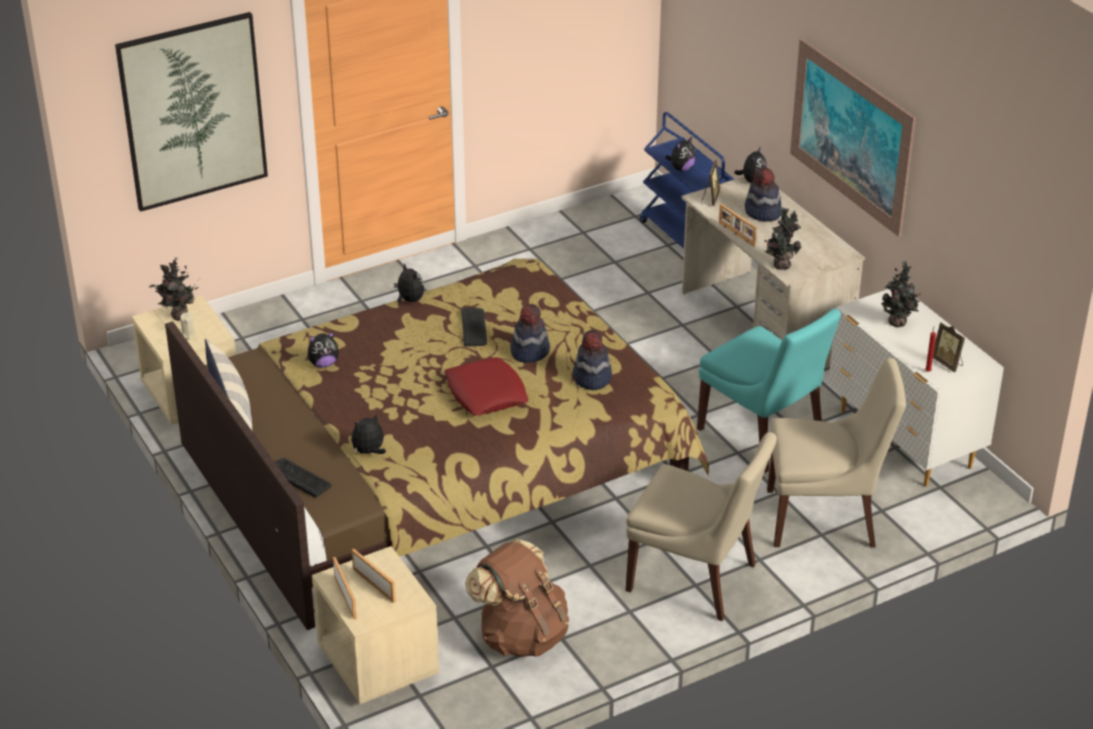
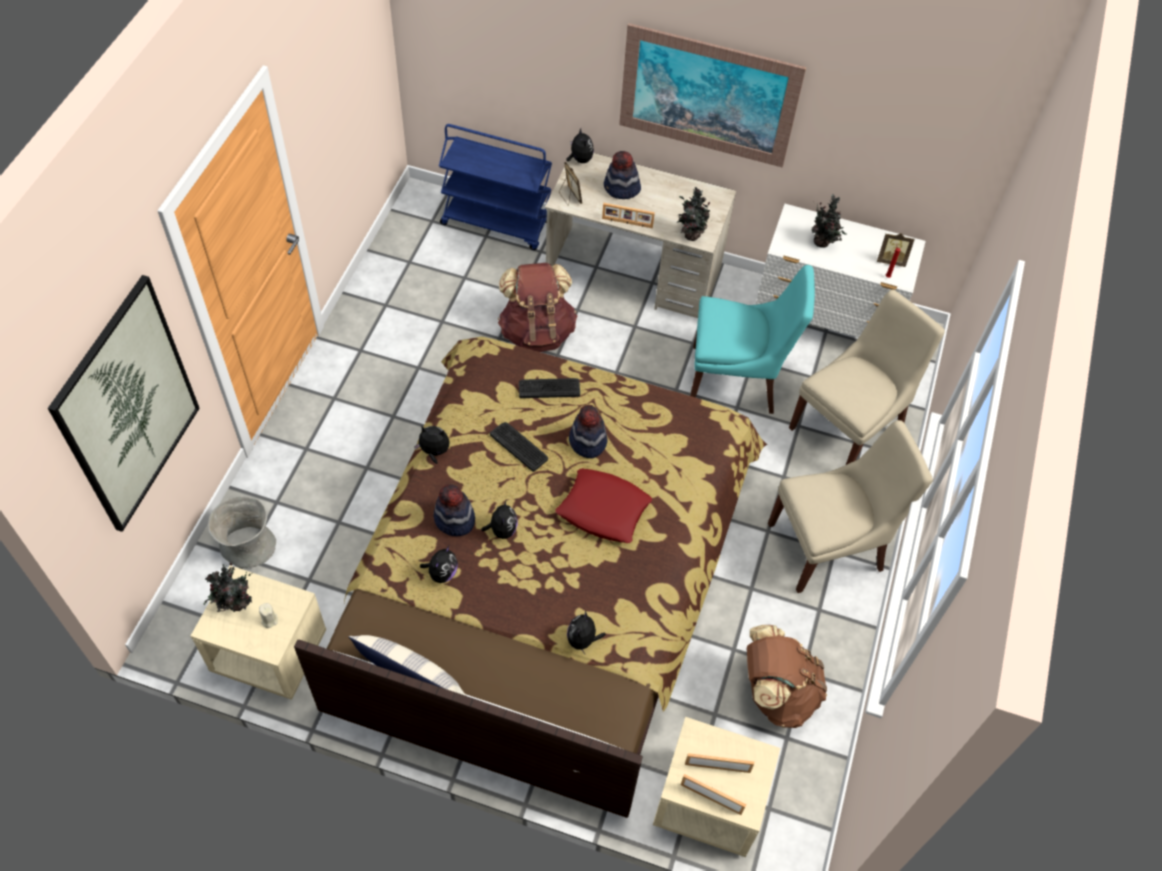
camera: 45 degrees left, 20 degrees up
keyboard [275,458,332,498] -> keyboard moved to [519,378,580,398]
hat [573,330,612,390] -> hat moved to [433,484,475,536]
plush toy [665,137,696,171] -> plush toy moved to [481,501,518,539]
none -> grey vase [208,496,276,568]
none -> brown backpack [498,263,578,352]

